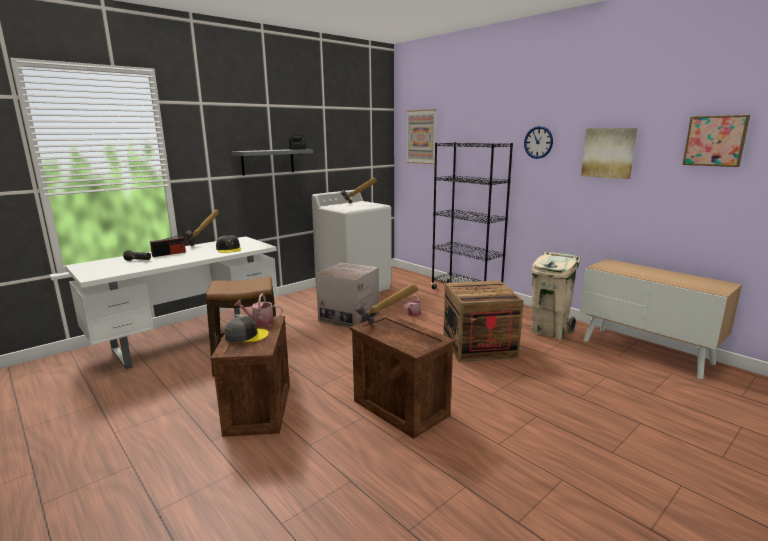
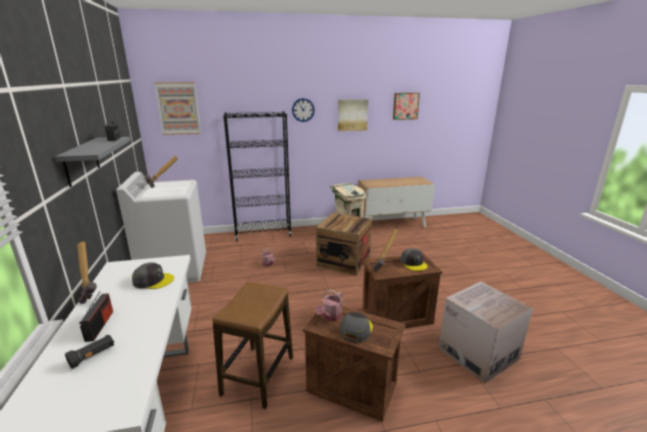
camera: 60 degrees left, 5 degrees up
cardboard box [316,262,379,328] -> cardboard box moved to [438,282,533,384]
none -> grey cap [400,248,427,271]

